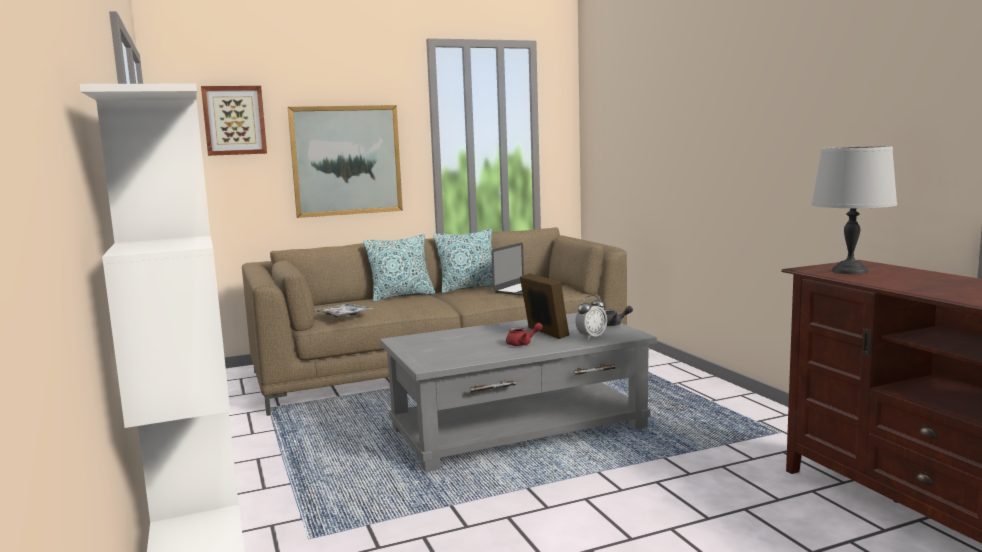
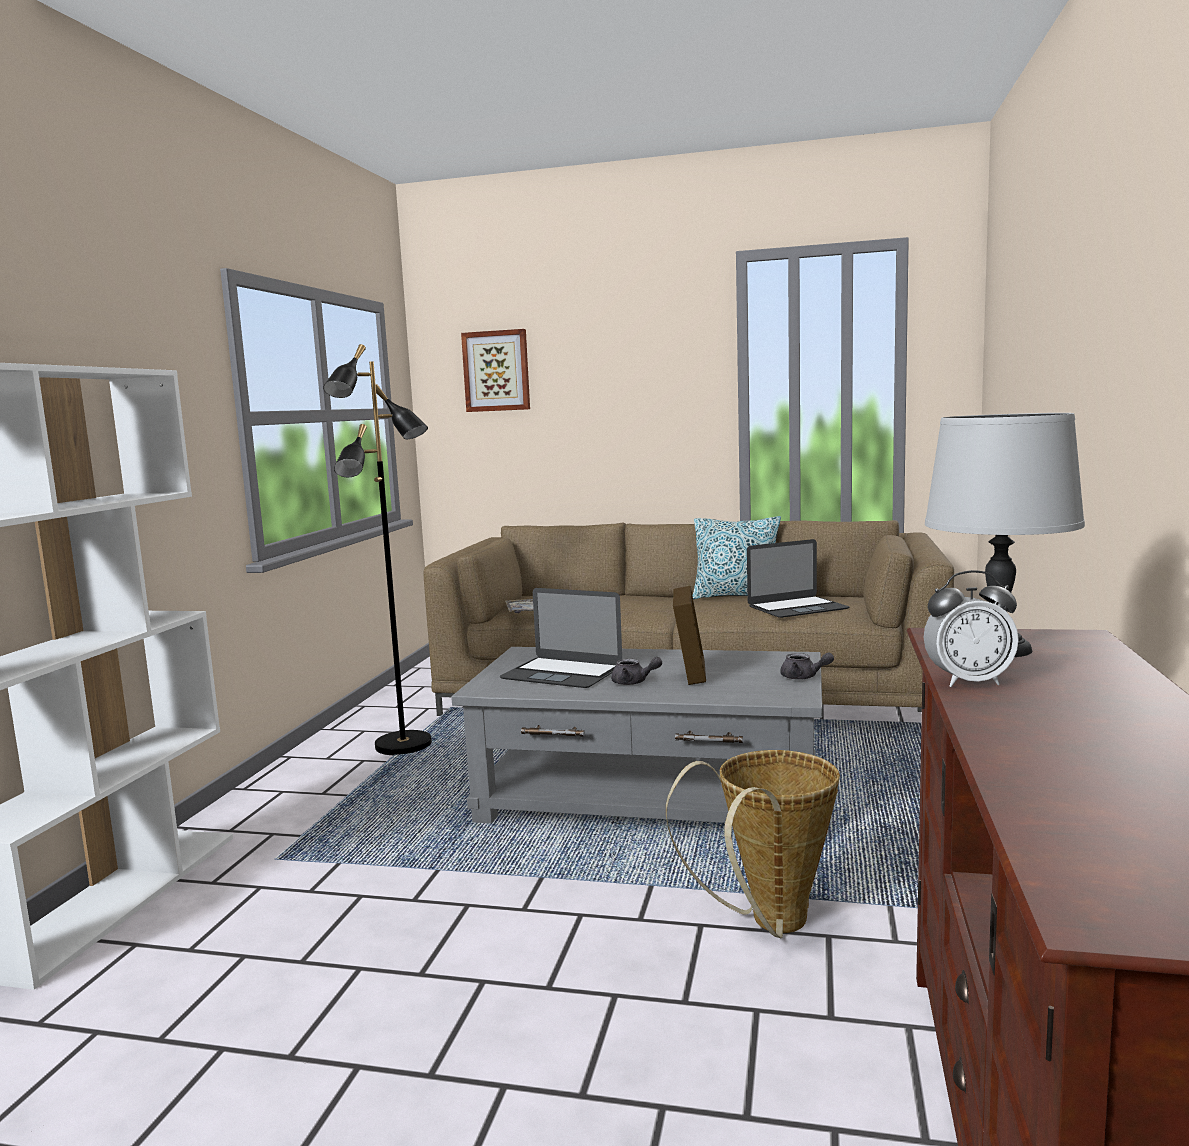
camera: 35 degrees right, 0 degrees up
picture [288,105,403,218] -> none
pillow [363,234,435,302] -> none
red teapot [506,323,543,346] -> grey teapot [611,657,662,685]
alarm clock [575,295,607,340] -> alarm clock moved to [924,570,1019,687]
none -> black floor lamp [323,344,432,755]
none -> laptop [500,588,622,688]
none -> basket [666,750,840,938]

